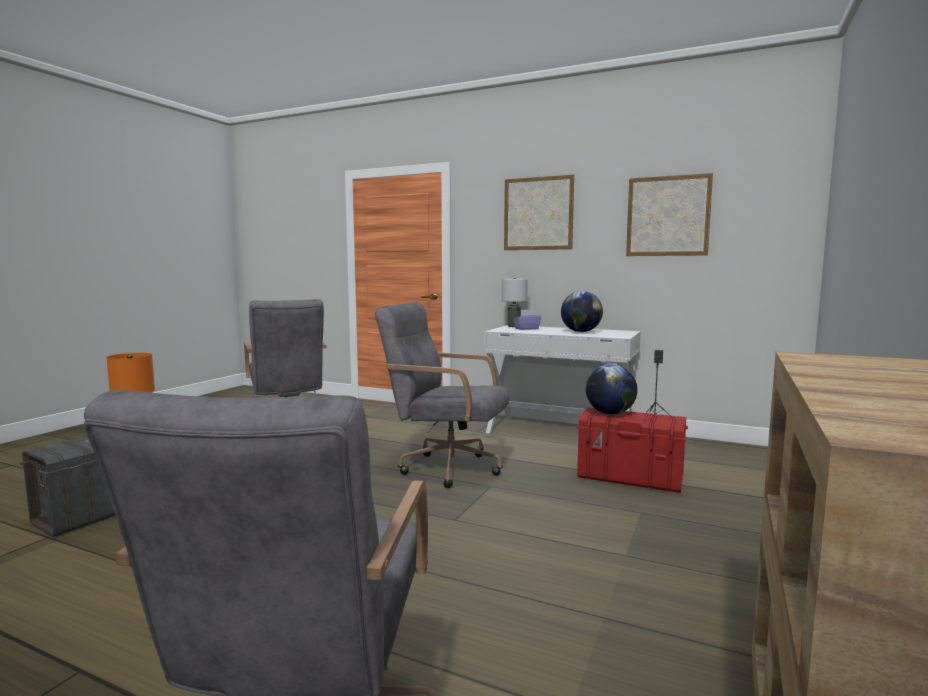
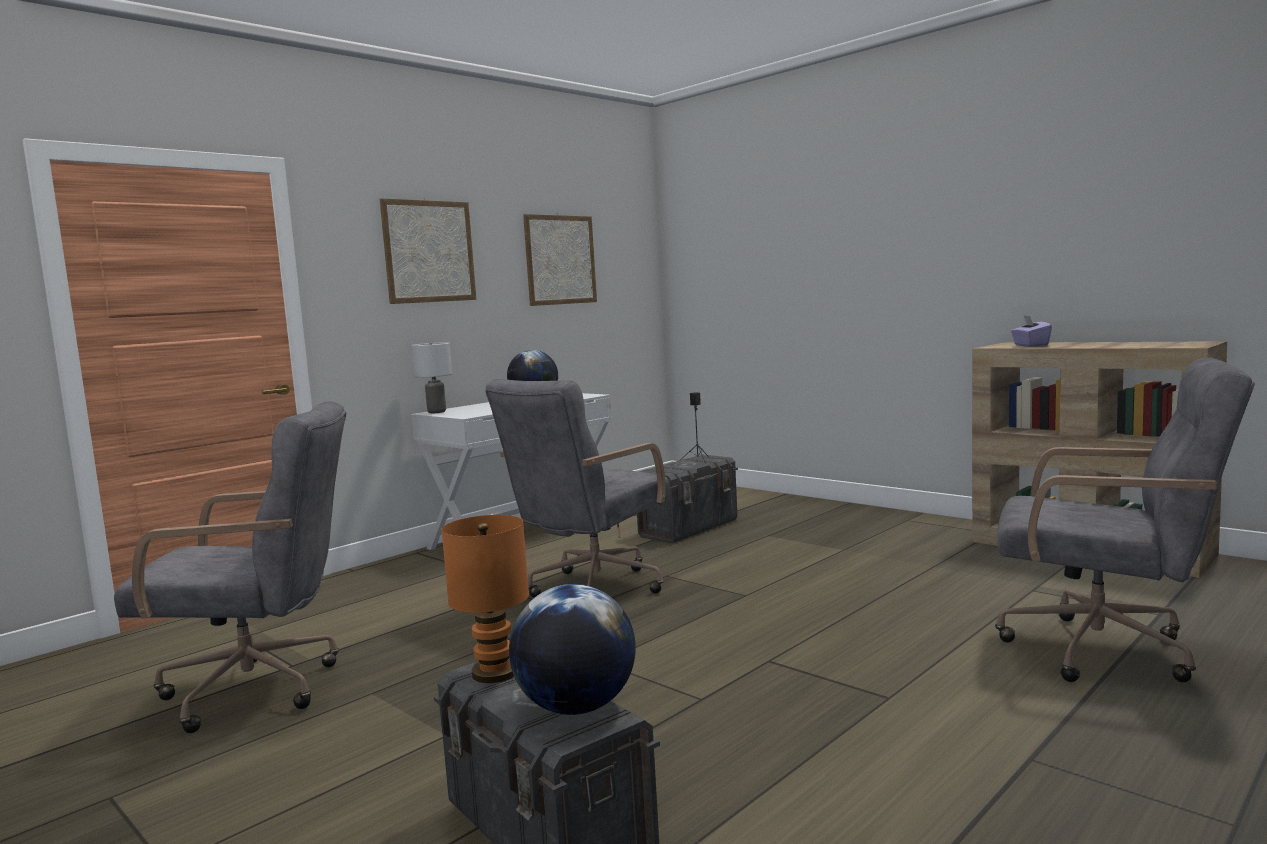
camera: 70 degrees left, 0 degrees up
purple tissue box [513,309,541,330] -> purple tissue box moved to [1011,316,1052,347]
red storage box [576,407,688,493] -> grey storage box [637,454,738,544]
globe [586,364,638,415] -> globe moved to [509,584,636,715]

